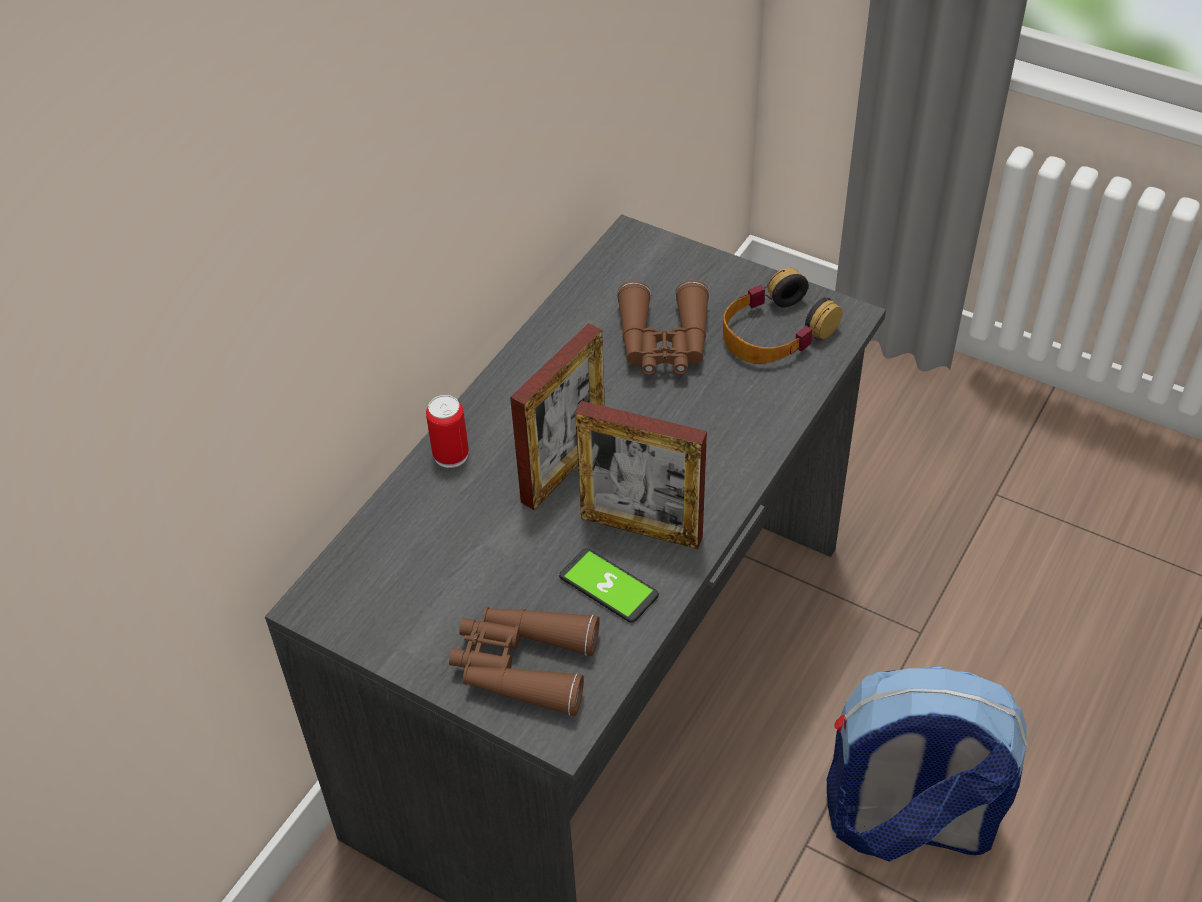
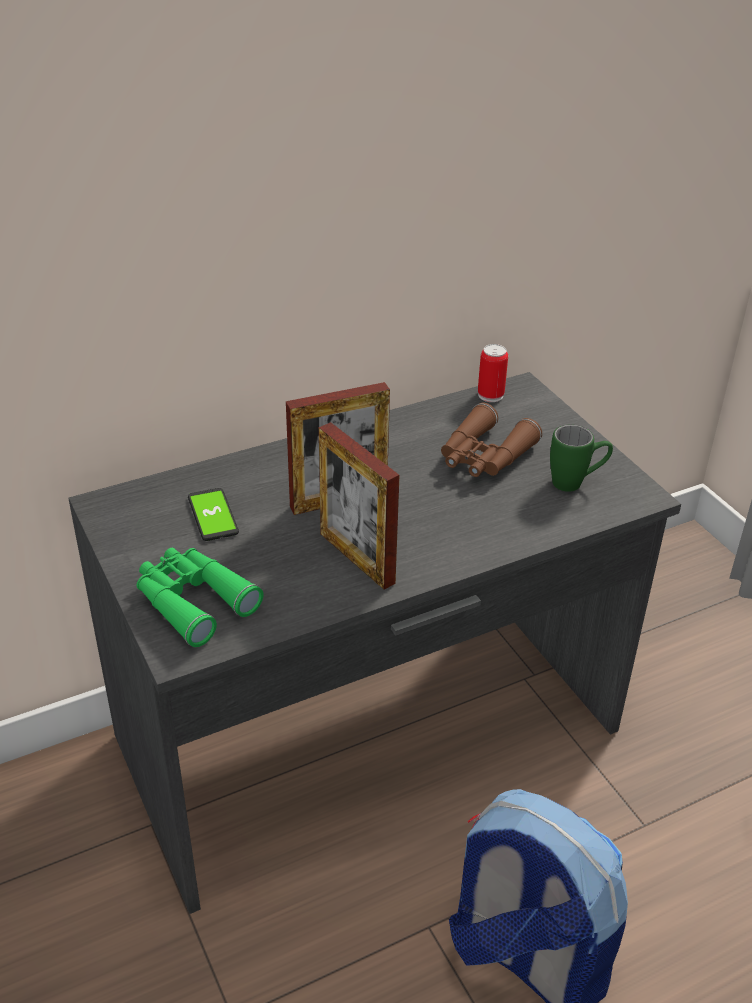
camera: 30 degrees right, 10 degrees down
can [426,395,469,468] -> can moved to [478,344,508,402]
brown binoculars [449,607,600,716] -> green binoculars [137,548,264,647]
phone [559,548,659,623] -> phone moved to [188,488,239,541]
headphones [723,268,843,364] -> green mug [550,425,613,492]

